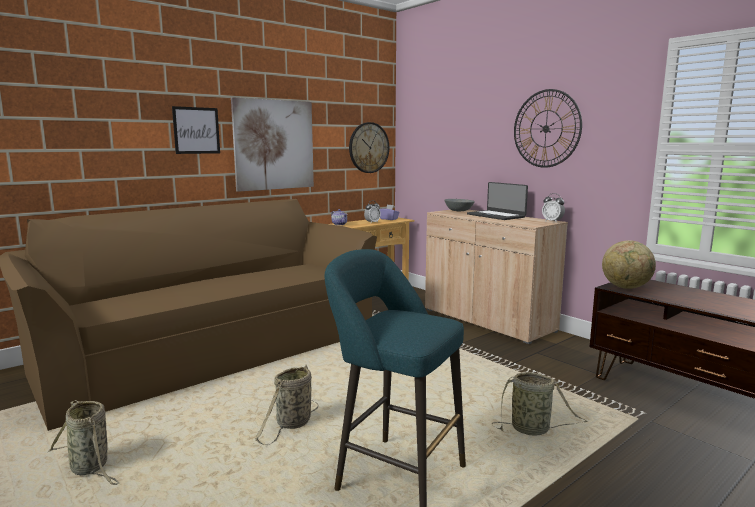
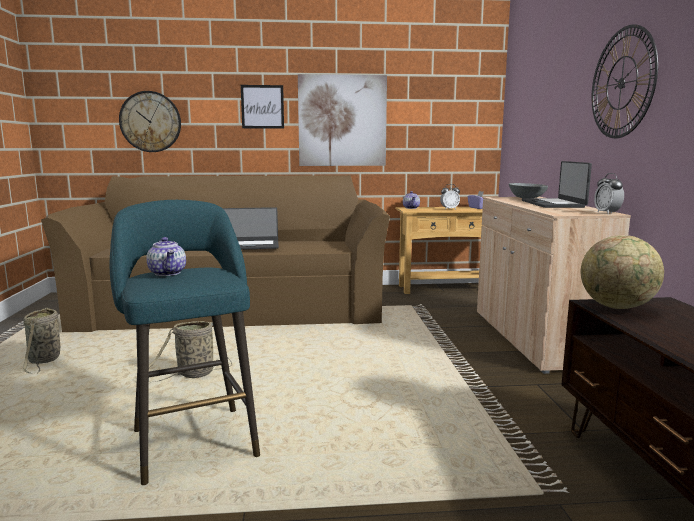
camera: 35 degrees right, 0 degrees up
wall clock [349,122,389,173] -> wall clock moved to [119,91,181,152]
basket [492,372,588,435] -> none
none -> teapot [146,237,186,276]
none -> laptop [222,207,279,250]

